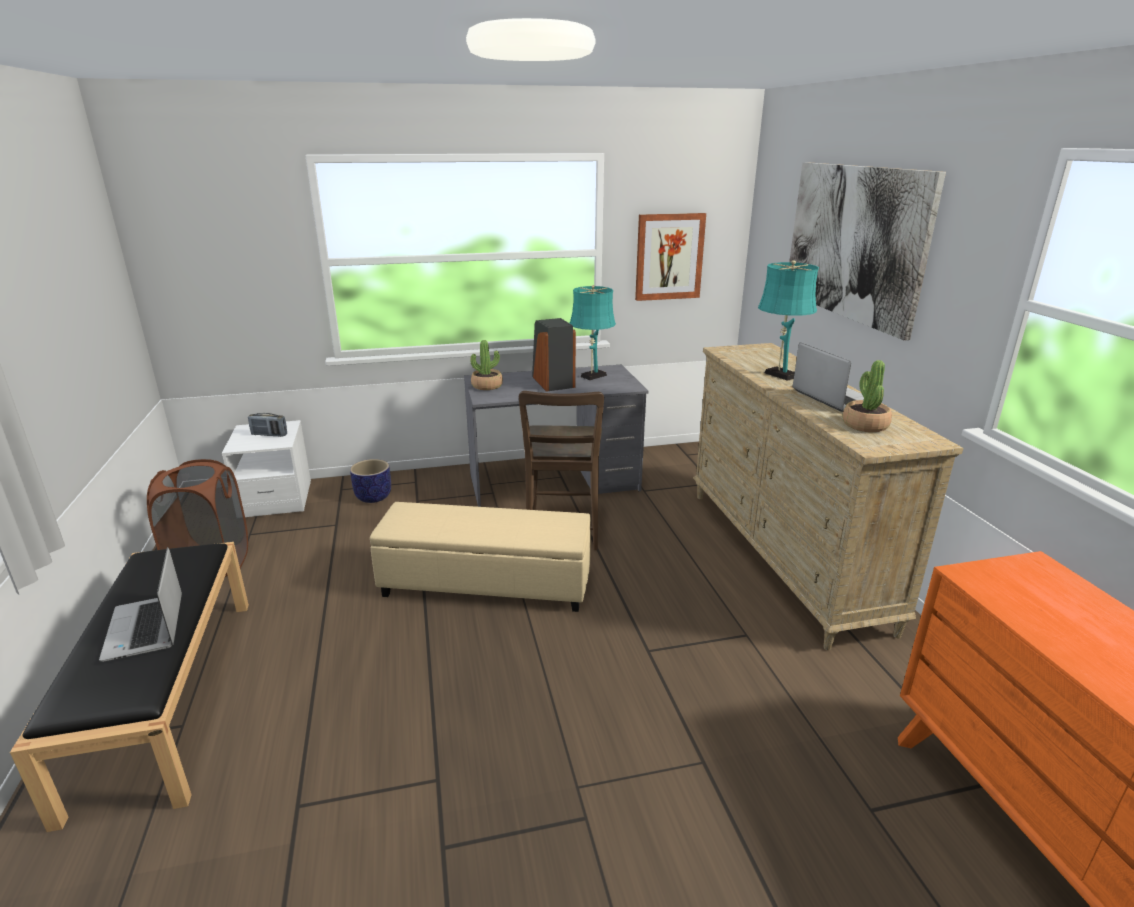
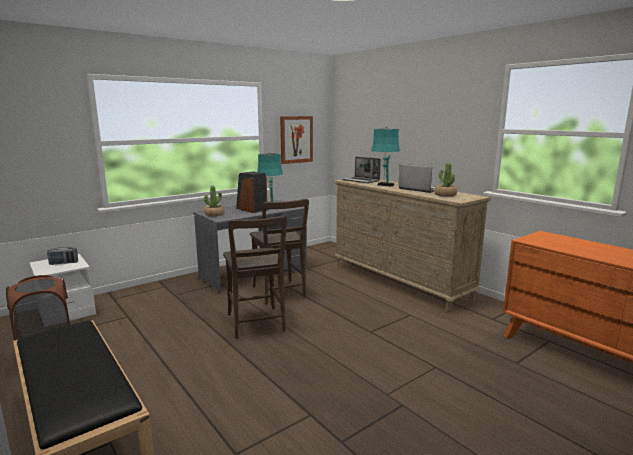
camera: 25 degrees left, 10 degrees down
laptop [99,547,182,662] -> laptop moved to [343,157,381,183]
planter [350,459,391,503] -> none
beige ottoman [370,502,591,612] -> brown chair [223,216,287,339]
picture [789,162,946,341] -> none

